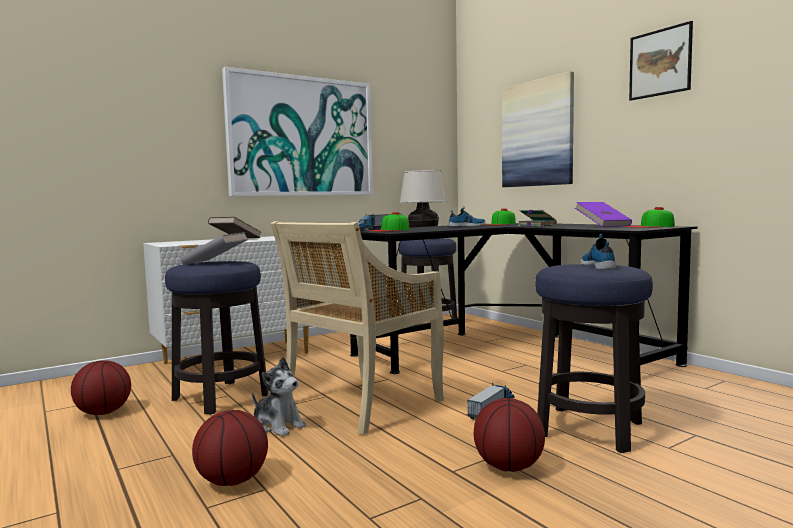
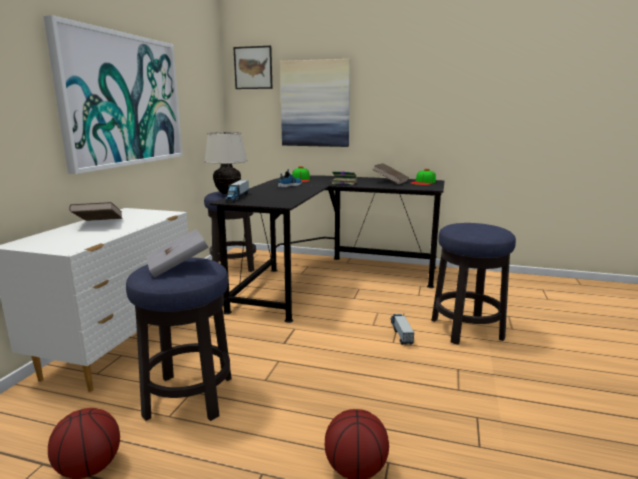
camera: 40 degrees left, 10 degrees up
plush toy [252,357,306,437] -> none
beige chair [270,221,444,435] -> none
cap [369,212,409,232] -> none
basketball [474,398,545,472] -> none
purple book [575,202,632,227] -> brown book [372,163,409,184]
shoe [581,234,616,270] -> none
picture [629,21,693,101] -> picture moved to [233,46,272,89]

